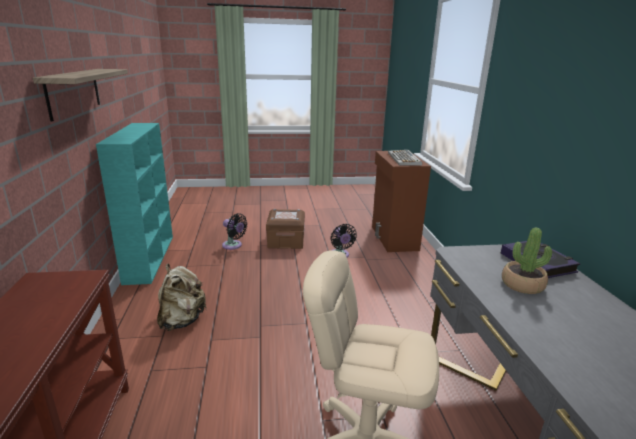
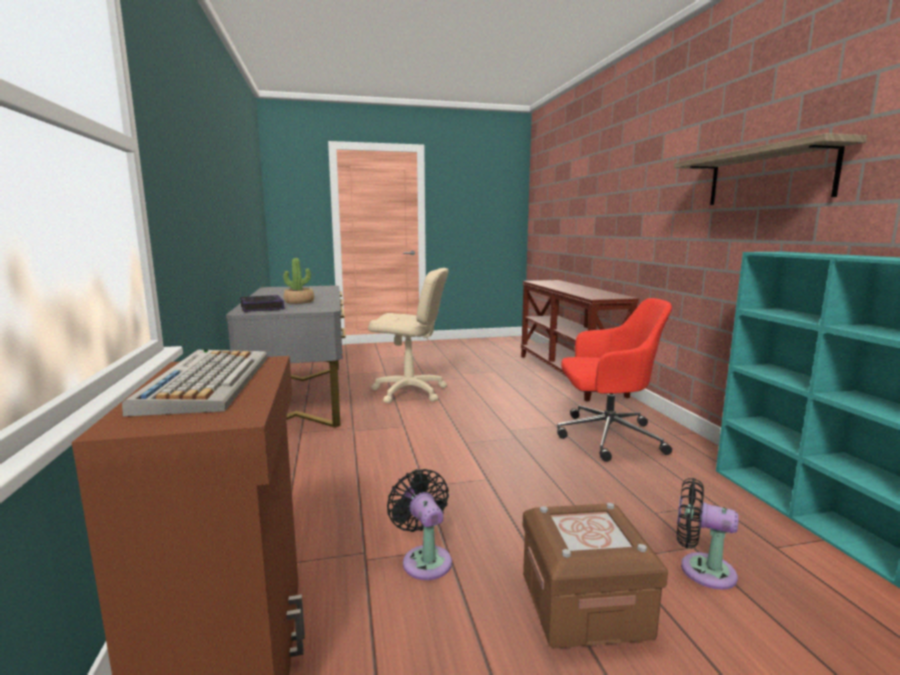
camera: 175 degrees right, 10 degrees down
beige backpack [157,264,207,331] -> red office chair [557,298,672,462]

